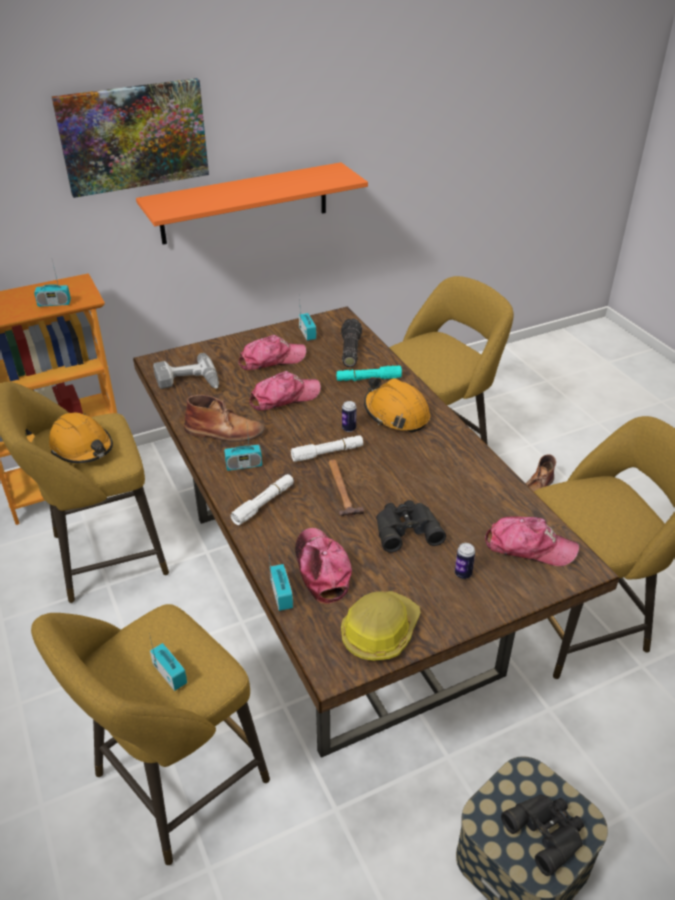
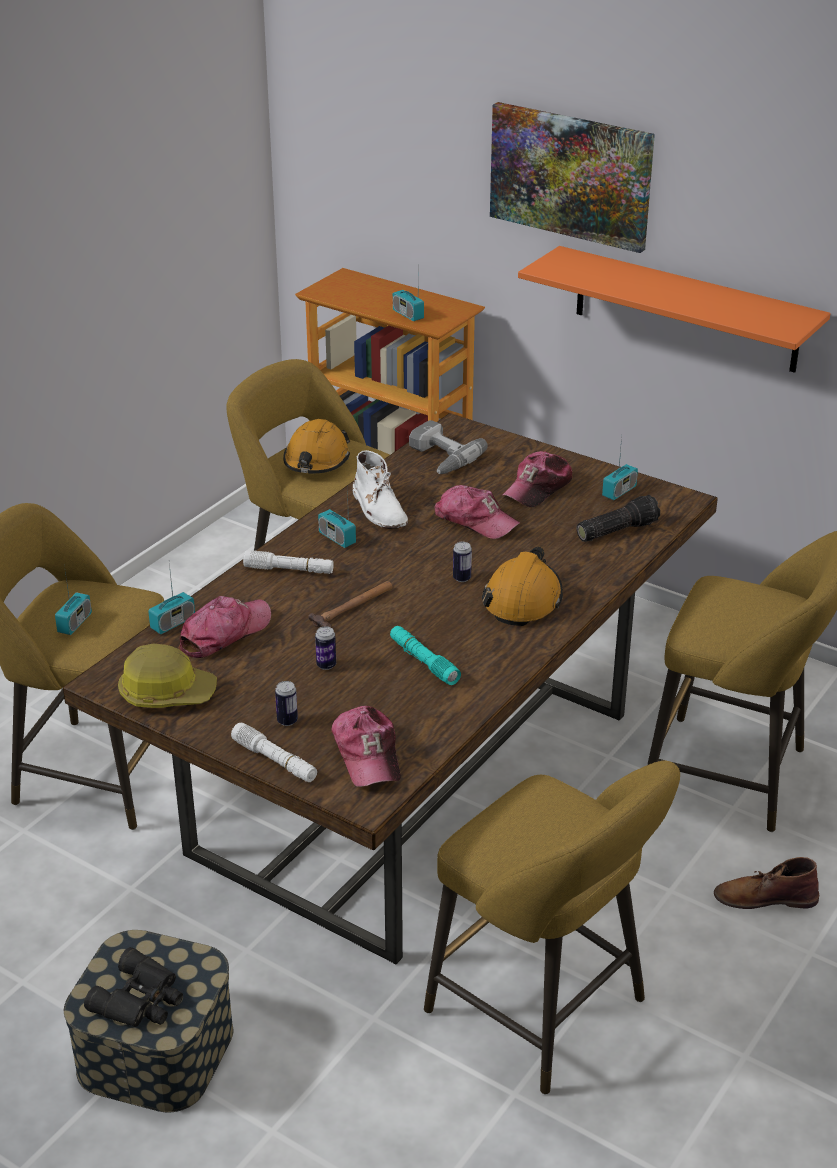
camera: 60 degrees right, 5 degrees down
brown boot [184,395,265,442] -> white boot [353,450,408,529]
cap [238,335,306,370] -> cap turned 90 degrees clockwise [502,451,573,507]
white flashlight [291,435,363,462] -> white flashlight moved to [231,723,317,782]
turquoise flashlight [336,365,402,381] -> turquoise flashlight moved to [390,626,461,685]
black binoculars [376,500,446,553] -> can [315,626,336,670]

